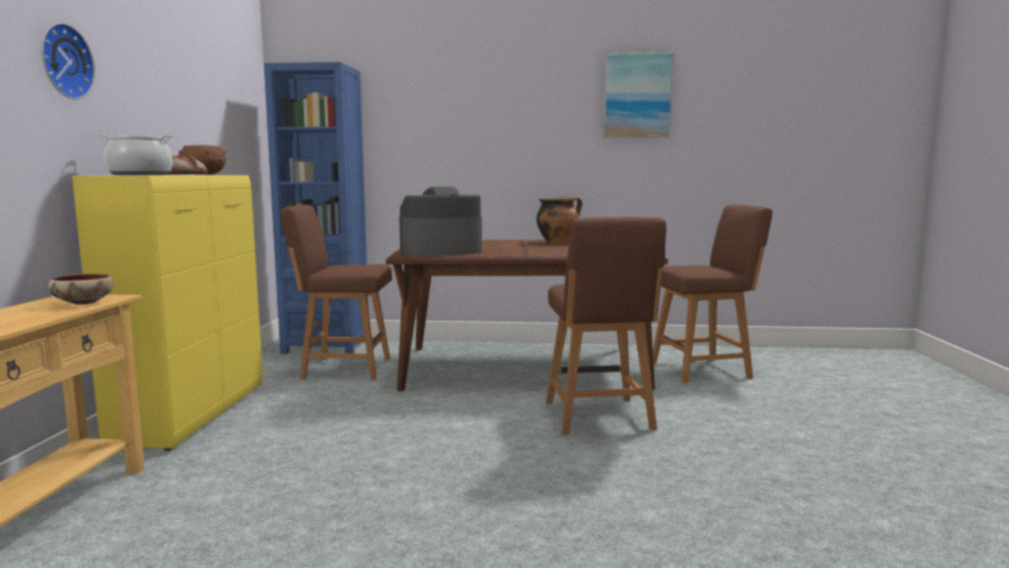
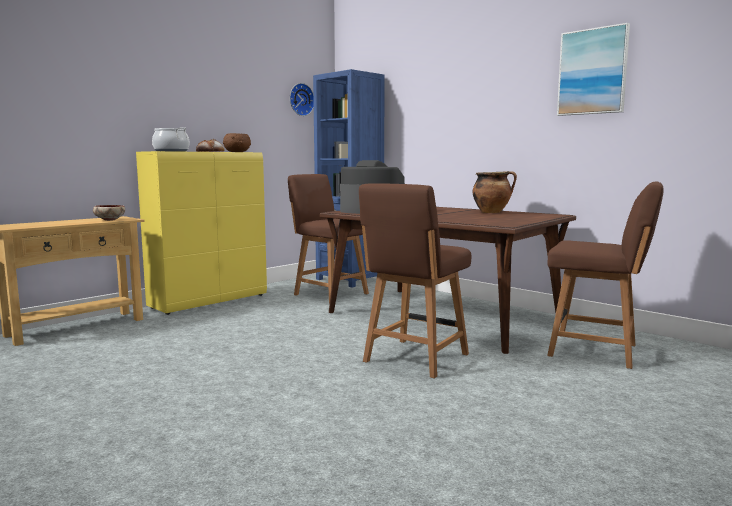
camera: 40 degrees right, 0 degrees up
wall clock [41,23,95,100] -> wall clock moved to [290,83,314,116]

